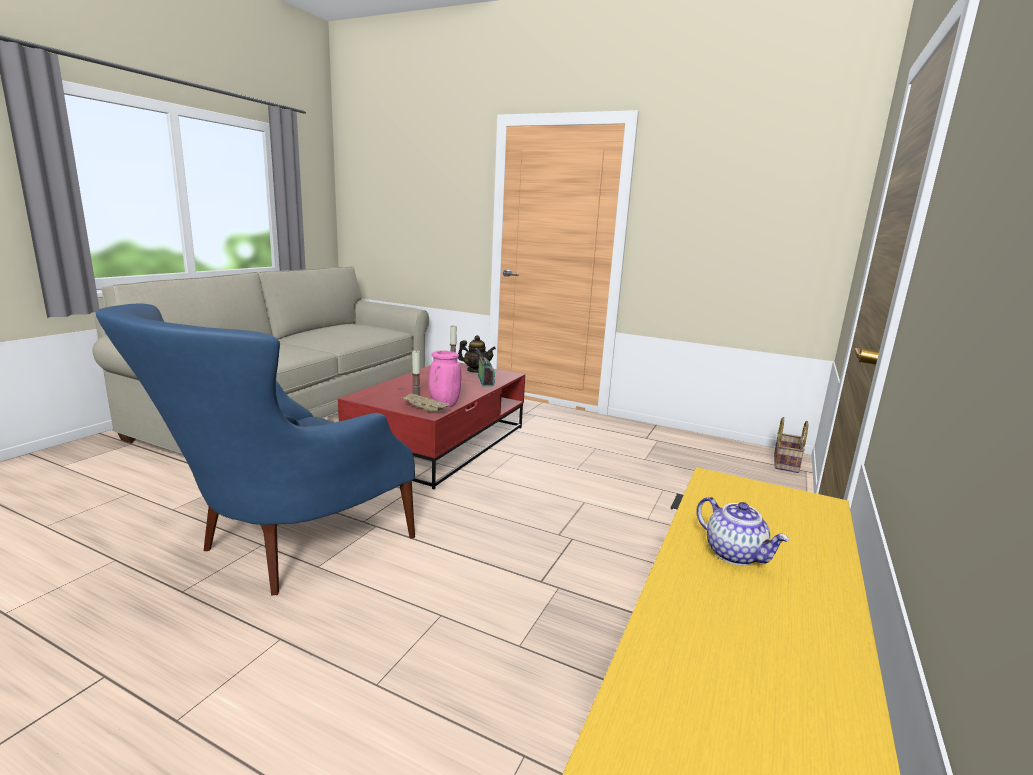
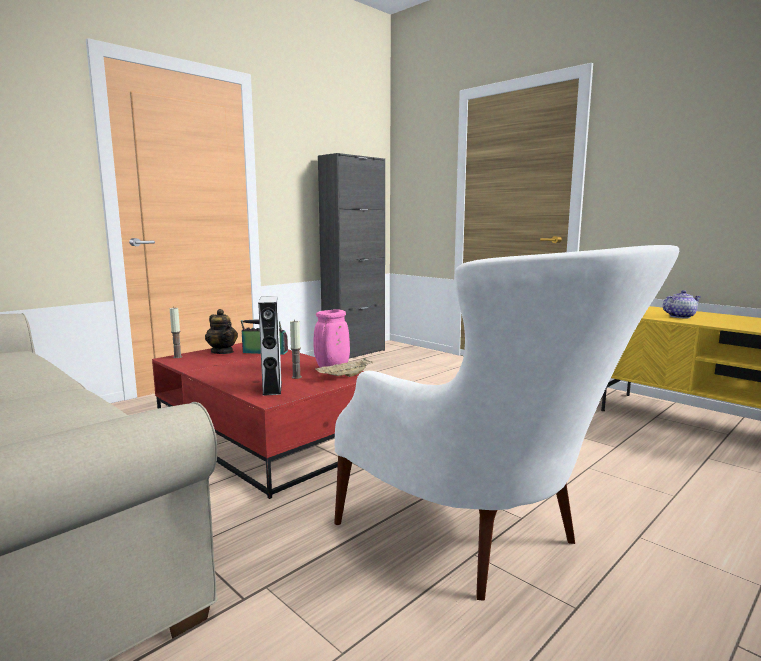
camera: 70 degrees left, 5 degrees down
blue armchair [96,304,415,595] -> white armchair [334,245,679,601]
teapot [458,335,496,373] -> teapot turned 105 degrees clockwise [205,309,238,354]
basket [774,417,808,473] -> none
none -> grey speaker [258,296,282,396]
none -> black cabinet [318,153,385,358]

